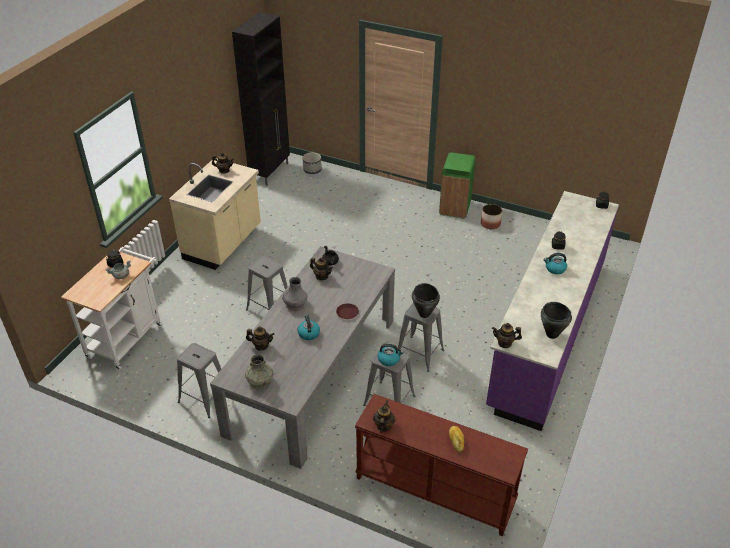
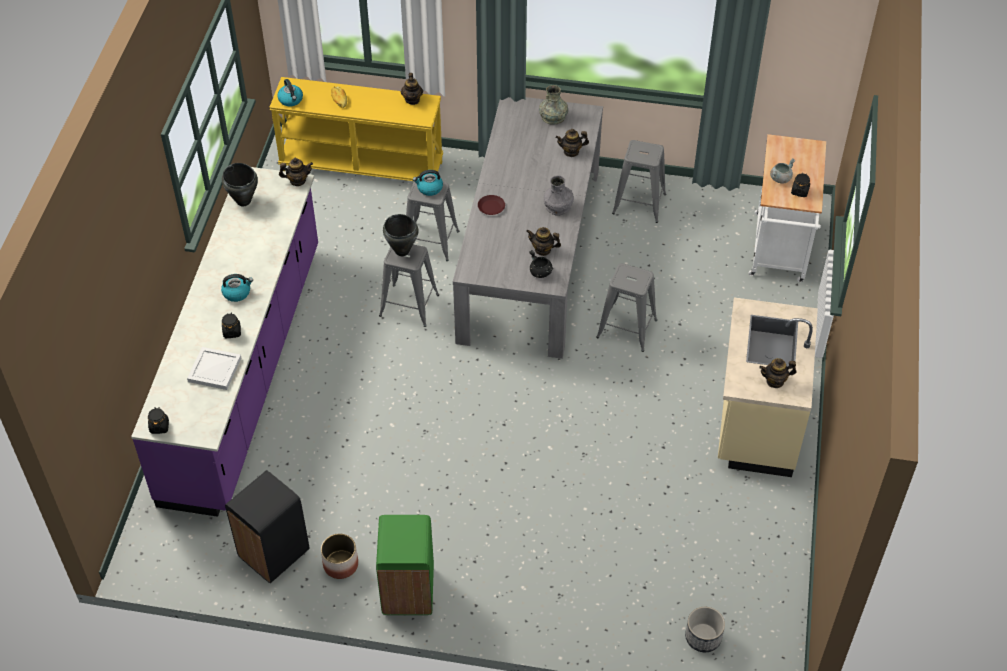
camera: 165 degrees right, 10 degrees up
black cabinet [232,12,290,186] -> none
kettle [298,315,320,340] -> kettle moved to [278,79,303,106]
brown console table [355,394,528,536] -> yellow console table [269,77,443,181]
none -> white tray [187,347,241,390]
none -> black trash can [225,470,310,583]

